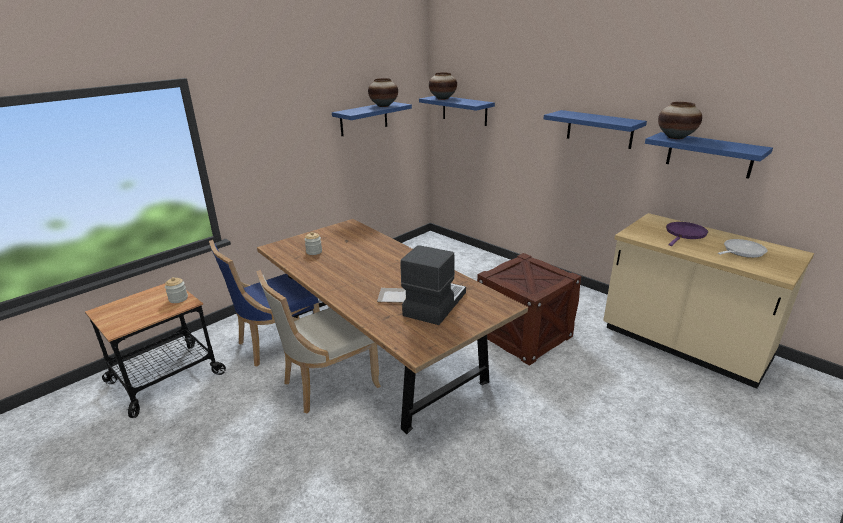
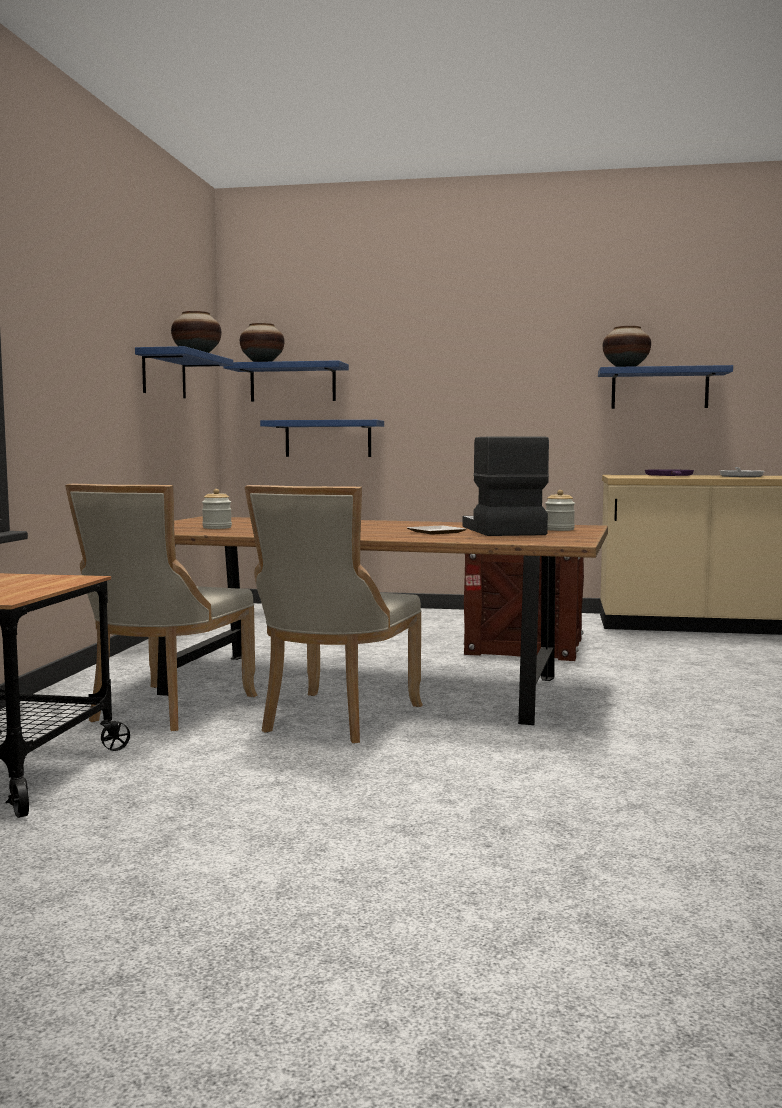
camera: 35 degrees left, 20 degrees down
jar [165,277,188,303] -> jar moved to [545,490,575,531]
blue chair [209,240,320,367] -> beige chair [65,484,257,731]
blue shelf [544,110,647,149] -> blue shelf moved to [260,420,384,457]

